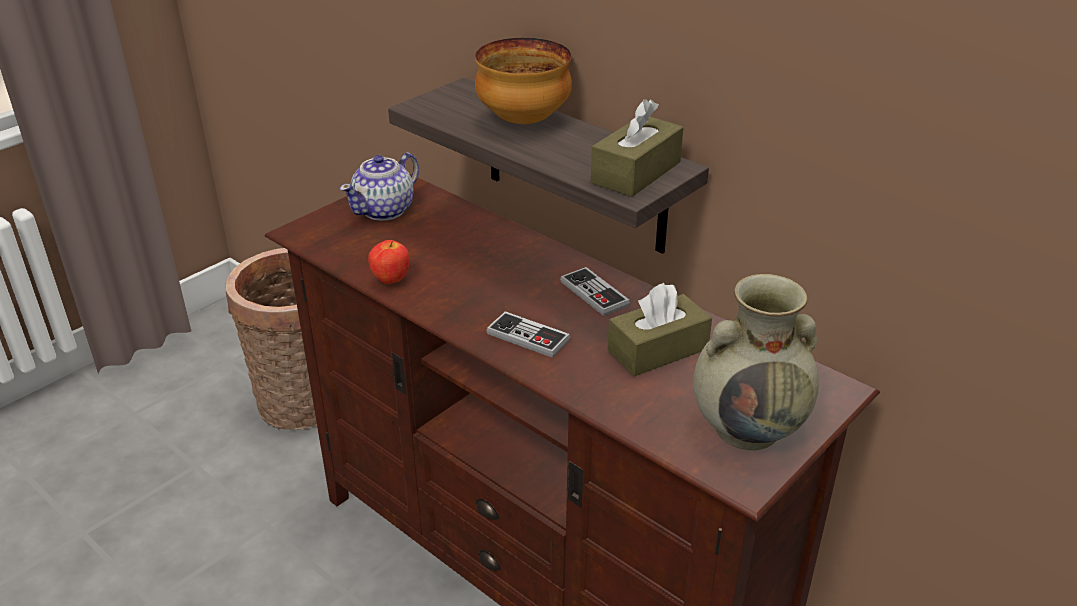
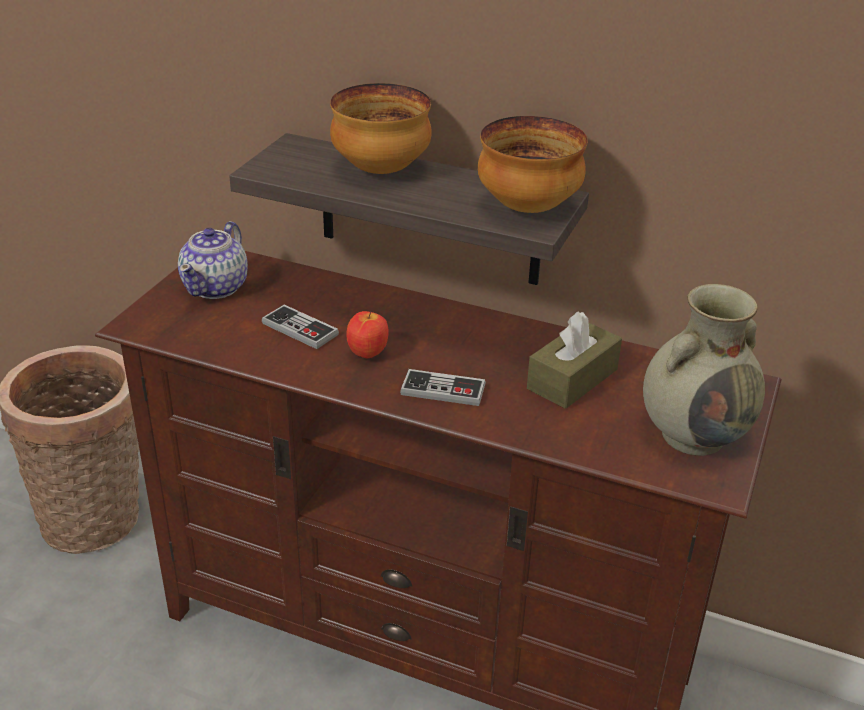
camera: 20 degrees left, 0 degrees up
apple [368,240,410,284] -> apple moved to [347,311,389,359]
game controller [560,267,630,316] -> game controller moved to [262,305,339,349]
brown tissue box [591,99,683,197] -> bowl [478,116,588,213]

